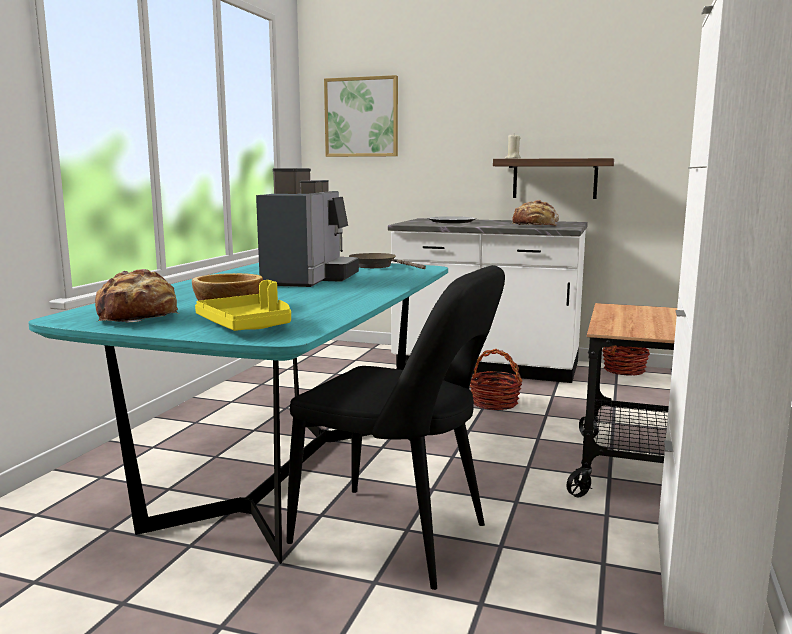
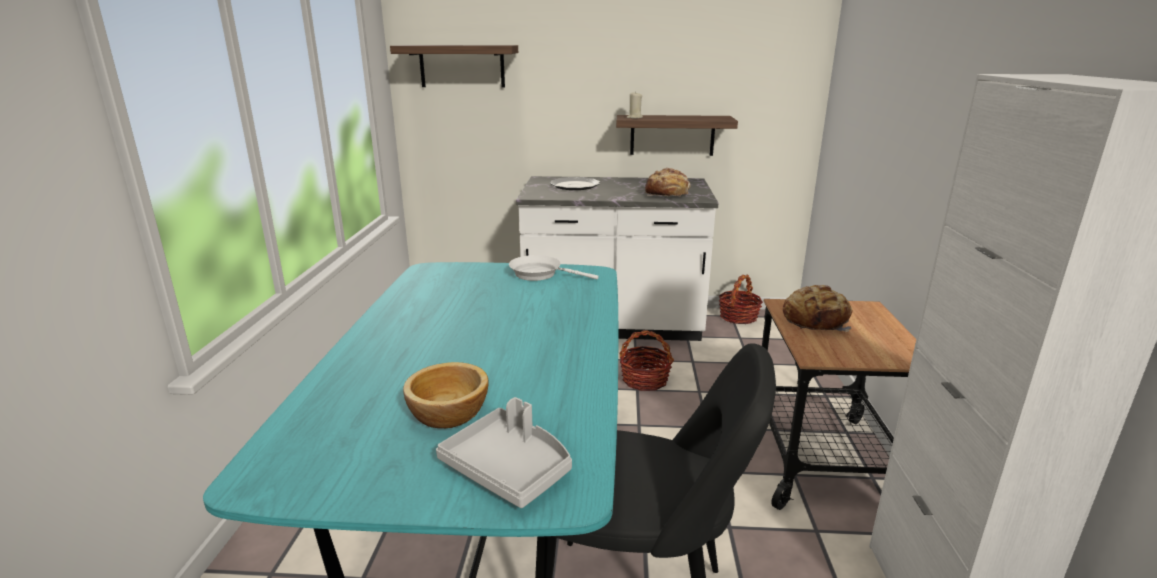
camera: 15 degrees left, 10 degrees up
bread [95,269,180,323] -> bread moved to [783,285,852,332]
yellow tray [195,280,291,331] -> grey tray [436,397,572,508]
coffee machine [256,168,359,287] -> none
picture [324,75,398,157] -> shelf [390,45,518,88]
brown frying pan [349,253,426,269] -> white frying pan [509,255,599,281]

